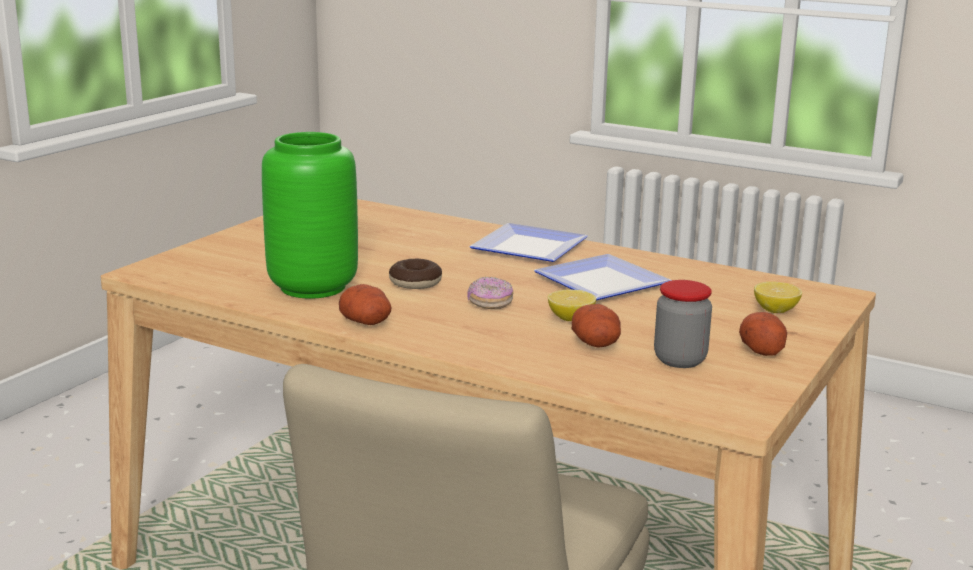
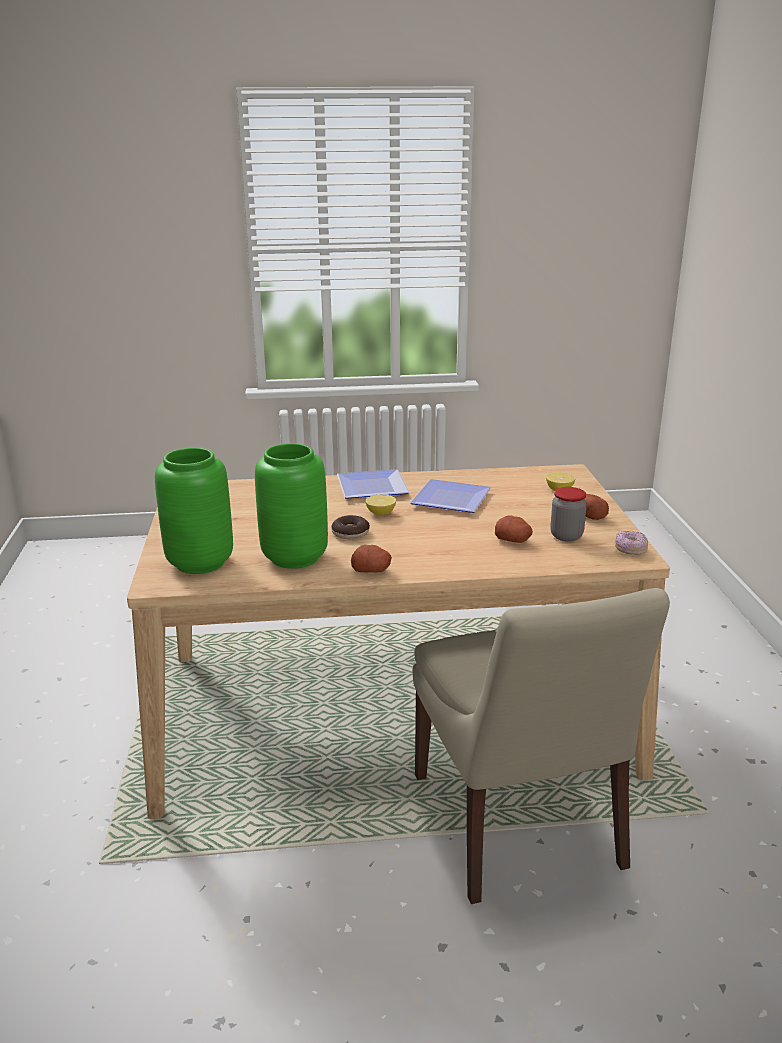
camera: 35 degrees left, 5 degrees up
donut [467,277,513,309] -> donut moved to [615,531,648,555]
lemon [547,289,596,321] -> lemon moved to [366,494,396,515]
none -> green vase [155,448,233,574]

